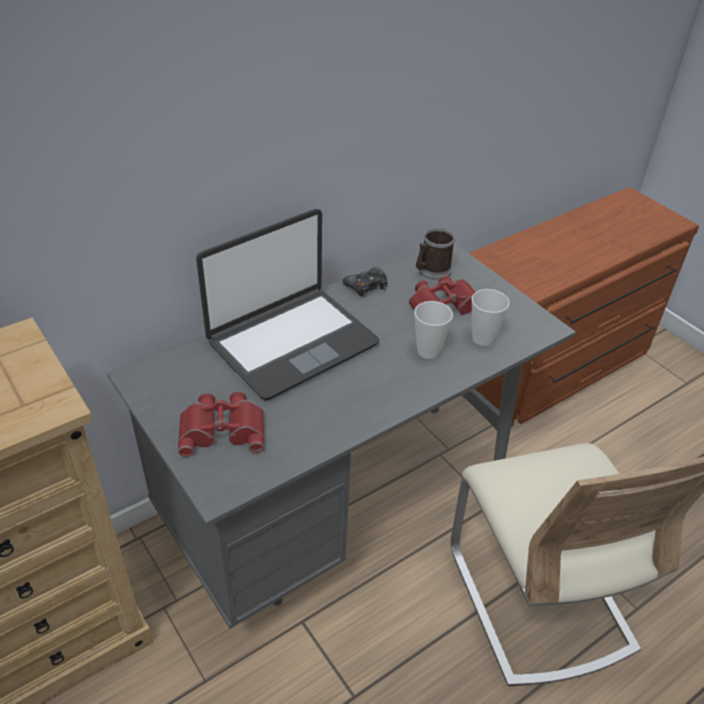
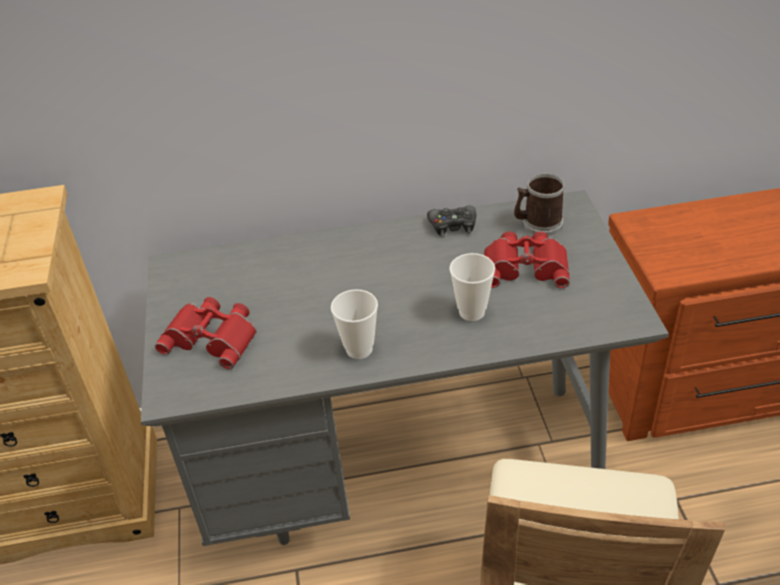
camera: 30 degrees right, 0 degrees up
laptop [196,209,379,400] -> none
cup [471,289,510,346] -> cup moved to [331,289,378,359]

